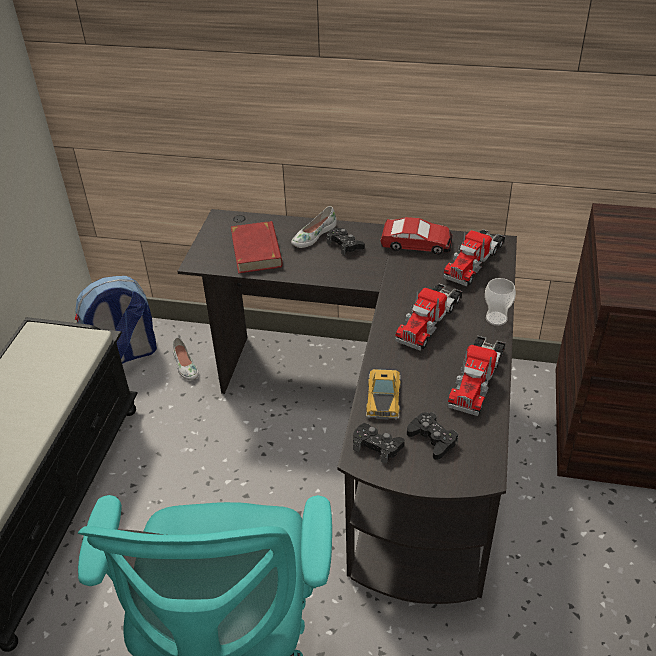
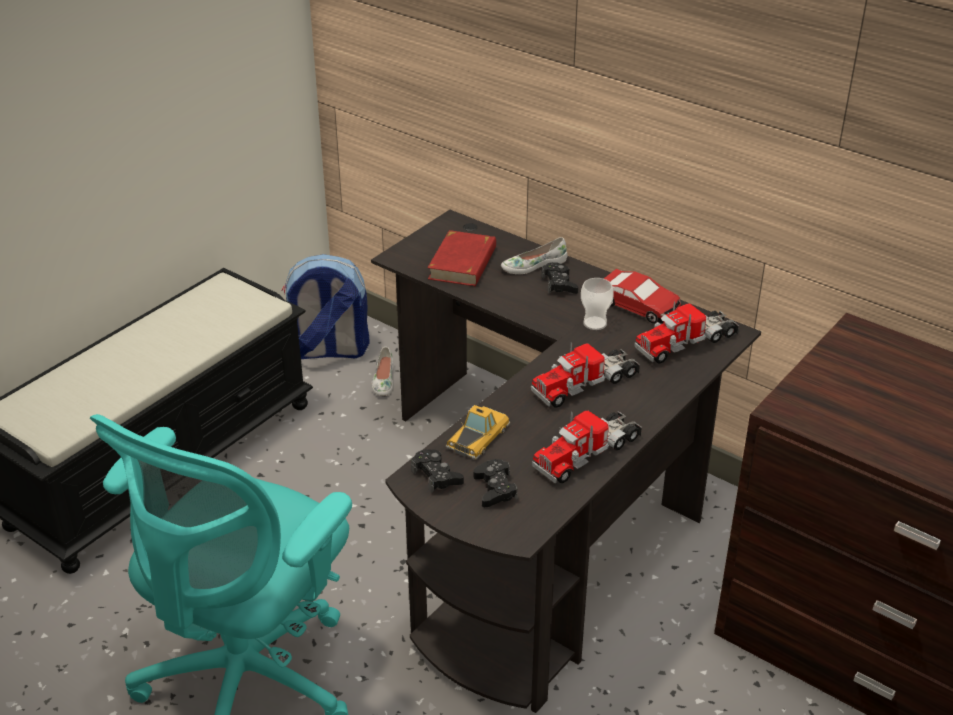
camera: 25 degrees right, 5 degrees down
cup [485,278,516,326] -> cup moved to [581,278,614,330]

